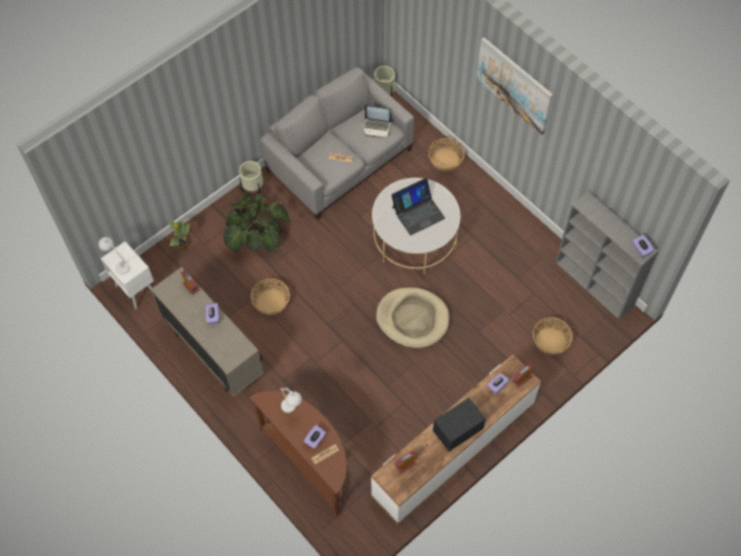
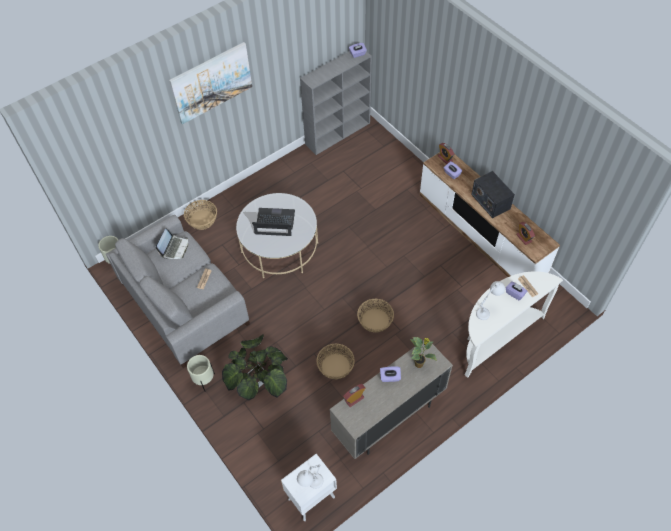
camera: 85 degrees left, 5 degrees down
potted plant [169,219,190,251] -> potted plant moved to [410,337,437,368]
brown console table [250,391,347,516] -> white console table [465,271,563,378]
beige dog bed [376,287,450,348] -> none
laptop [391,178,445,236] -> laptop turned 60 degrees counterclockwise [252,208,295,236]
basket [533,317,573,355] -> basket moved to [357,298,394,332]

